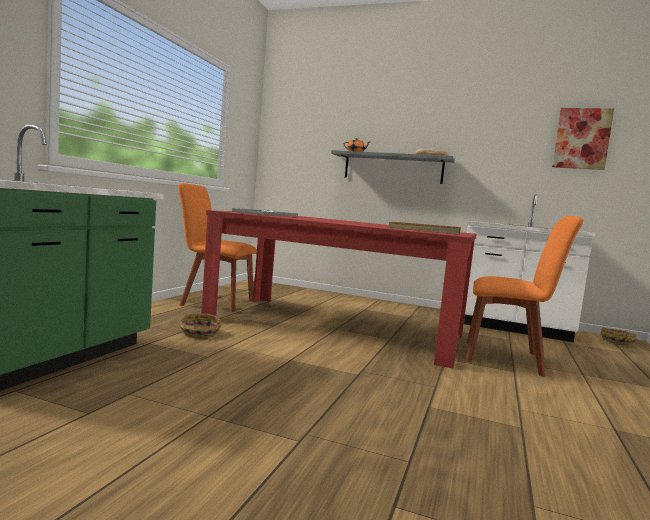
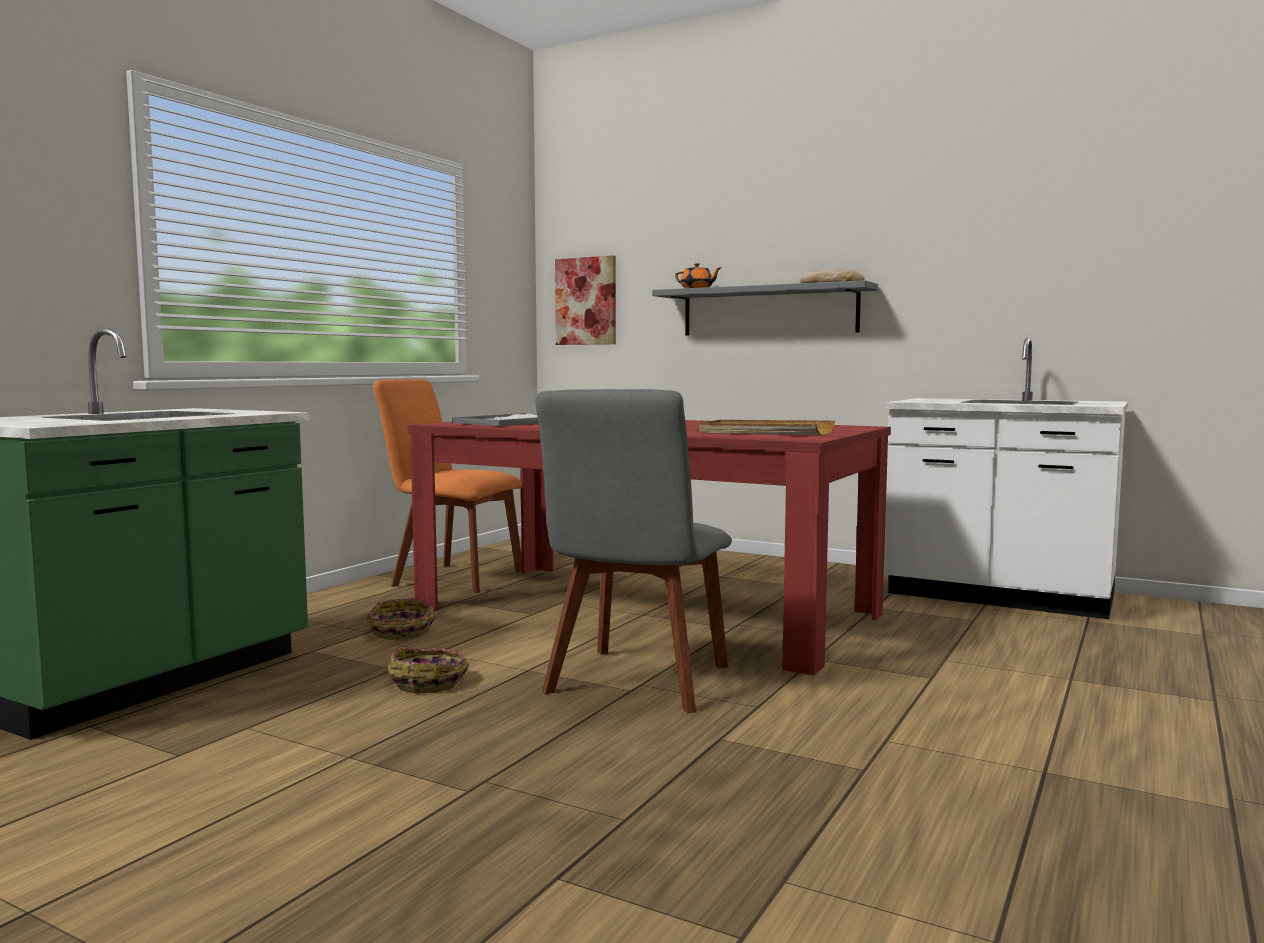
camera: 10 degrees right, 0 degrees up
orange chair [465,216,583,377] -> none
picture [552,108,614,170] -> picture moved to [555,255,616,345]
basket [601,327,637,346] -> basket moved to [388,647,469,694]
none -> grey chair [535,389,732,714]

